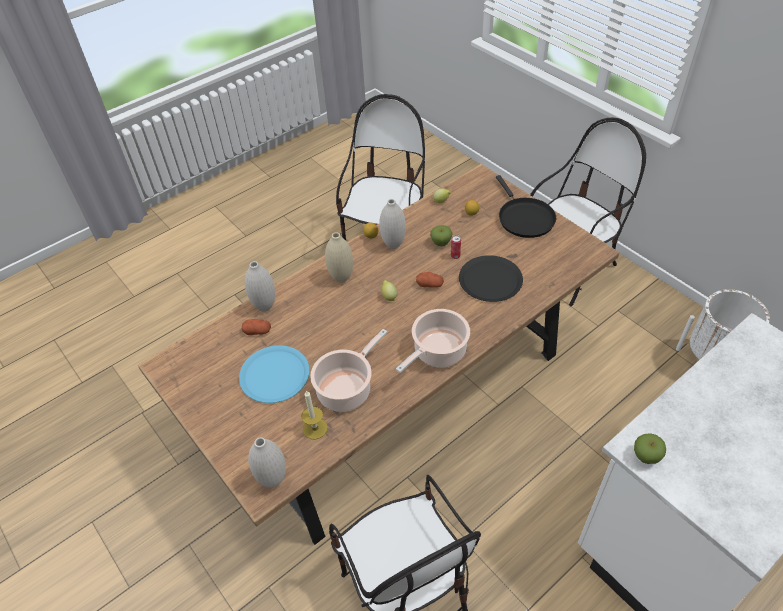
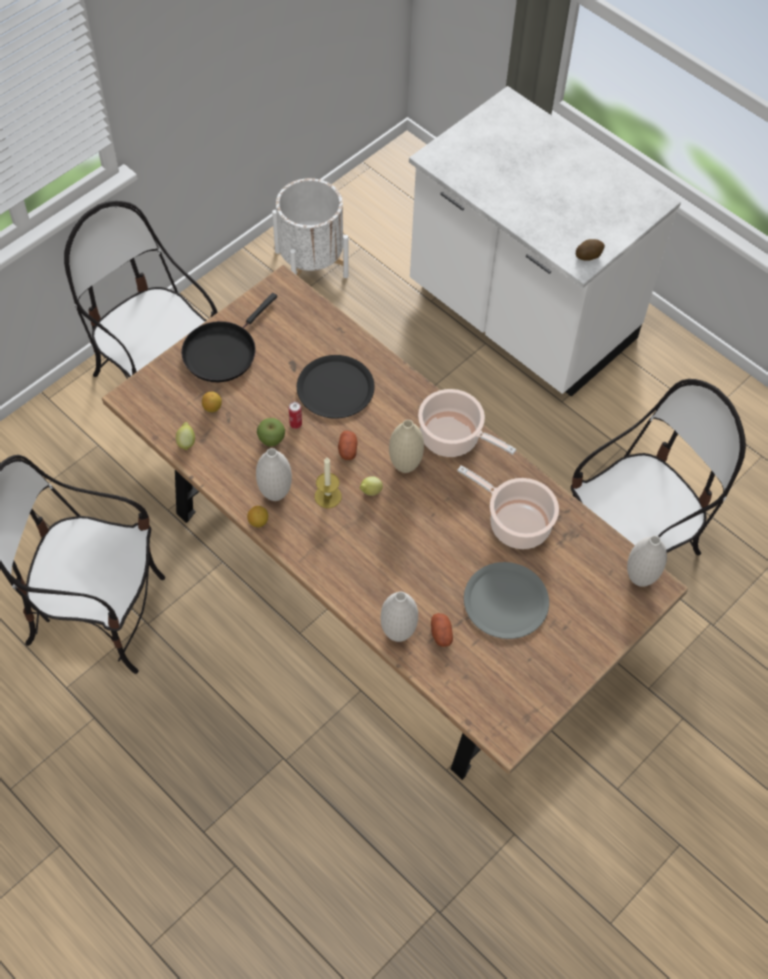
camera: 100 degrees left, 10 degrees up
blue plate [239,345,310,403] -> grey plate [464,562,549,639]
candle [301,390,328,439] -> candle moved to [315,458,342,508]
beige vase [325,232,353,283] -> beige vase moved to [389,420,424,473]
black frying pan [496,175,556,238] -> black frying pan turned 150 degrees clockwise [181,293,277,382]
apple [634,433,666,464] -> potato [576,239,605,261]

